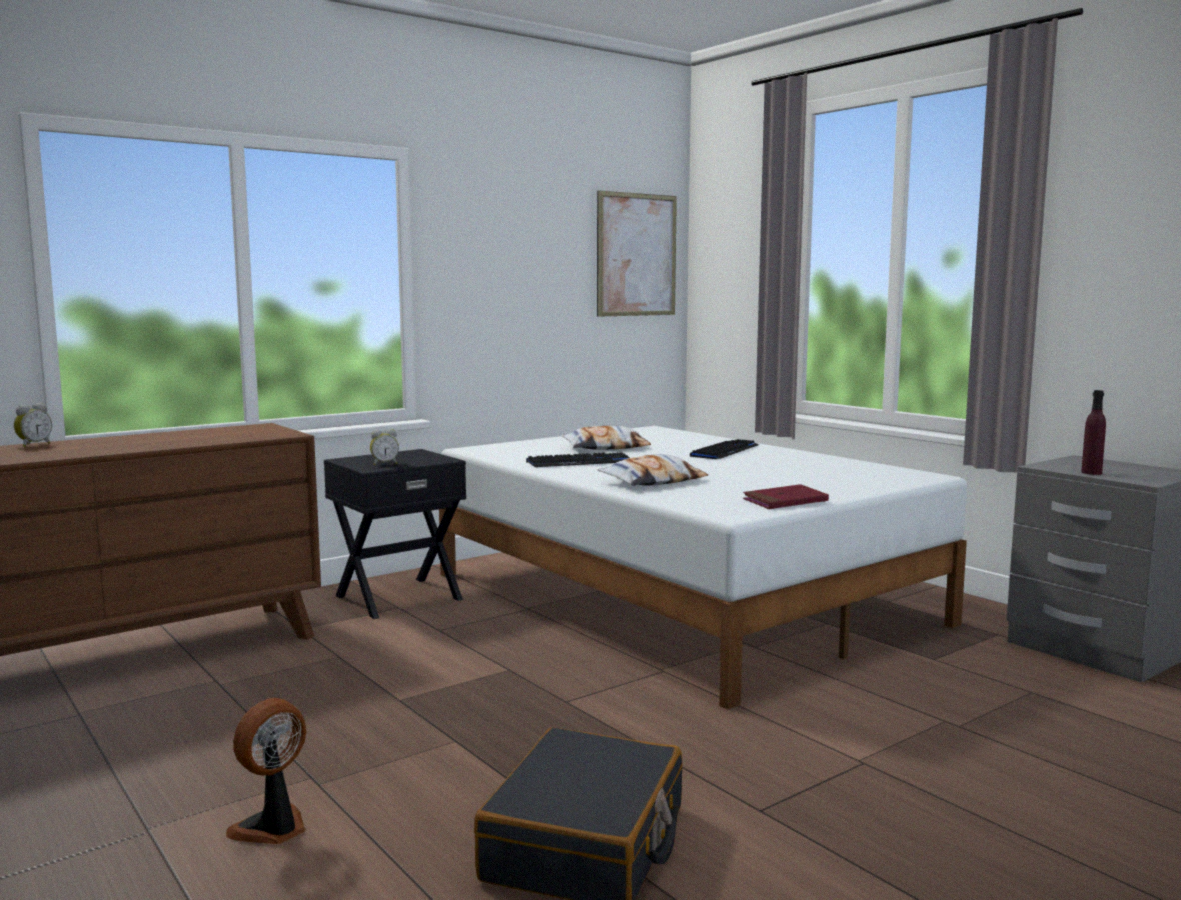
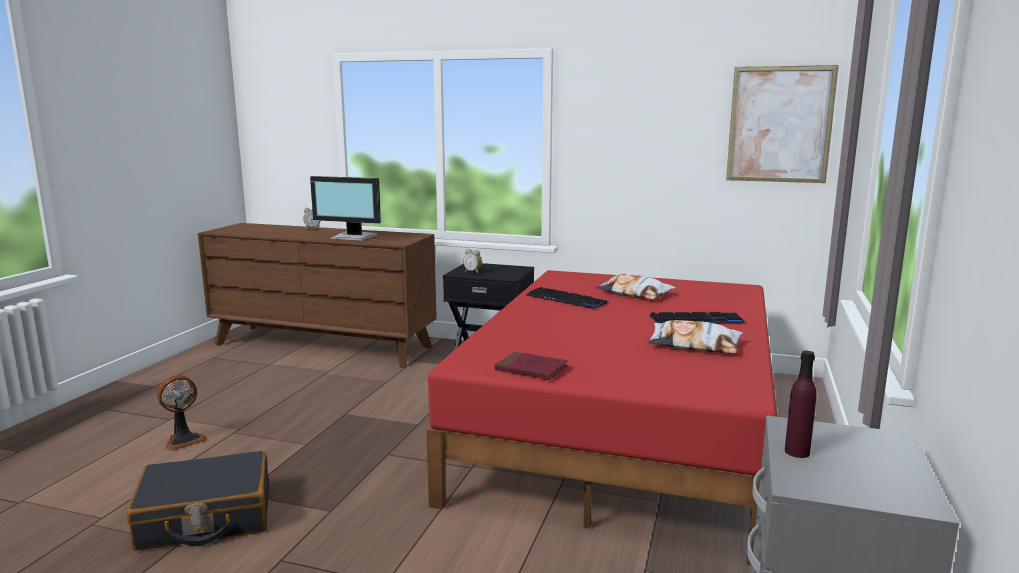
camera: 55 degrees right, 5 degrees up
fan [226,698,306,844] -> fan turned 135 degrees clockwise [157,375,207,451]
white bed [439,426,967,710] -> red bed [426,270,777,565]
pillow [598,454,708,486] -> pillow moved to [648,320,743,354]
none -> monitor [310,176,381,241]

